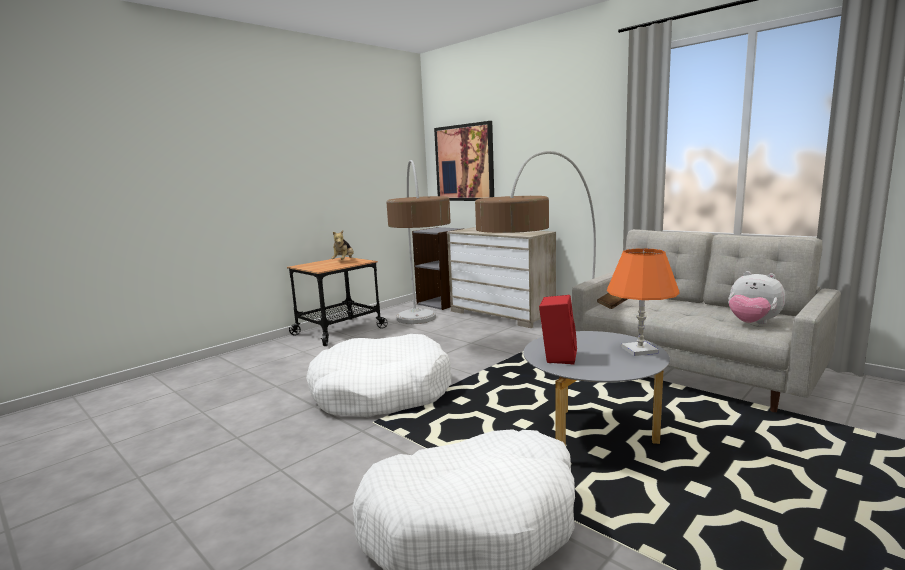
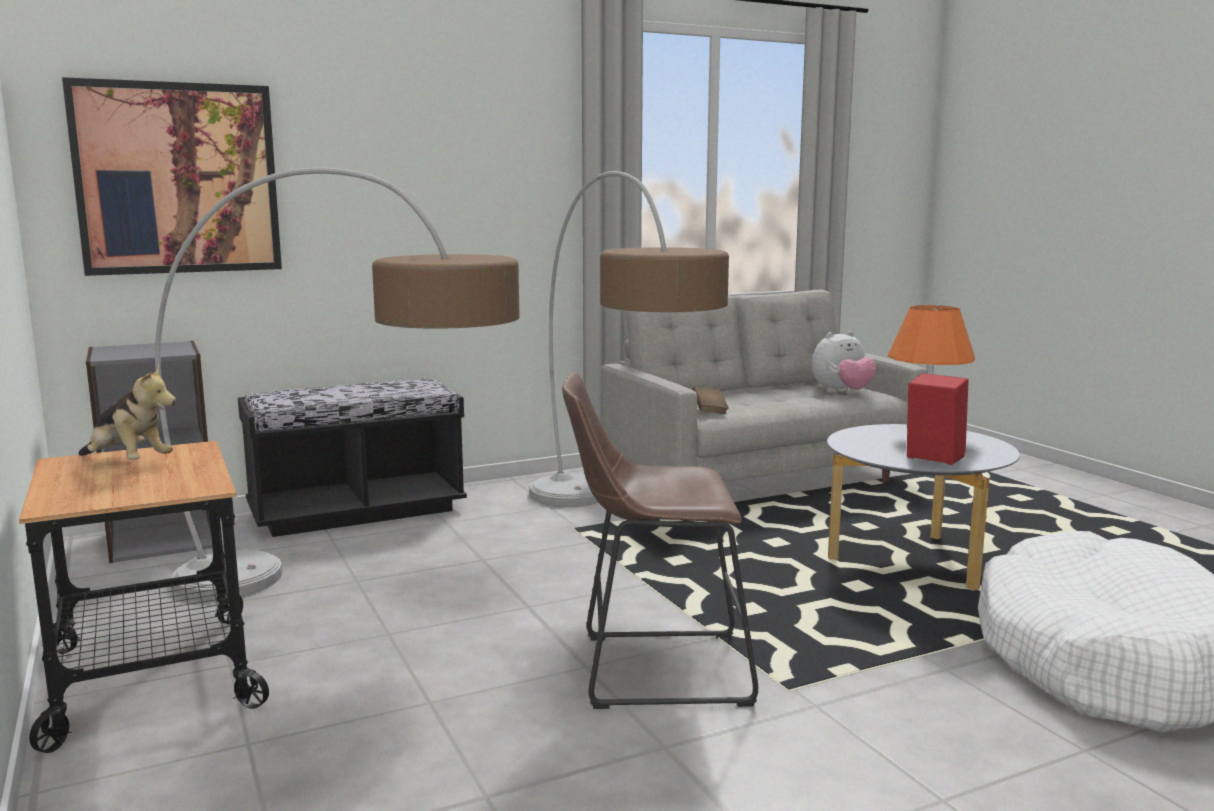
camera: 70 degrees left, 0 degrees up
white dog bed [306,334,451,417] -> brown stool [562,372,758,709]
beige dresser [447,227,556,328] -> black bench [238,378,467,537]

